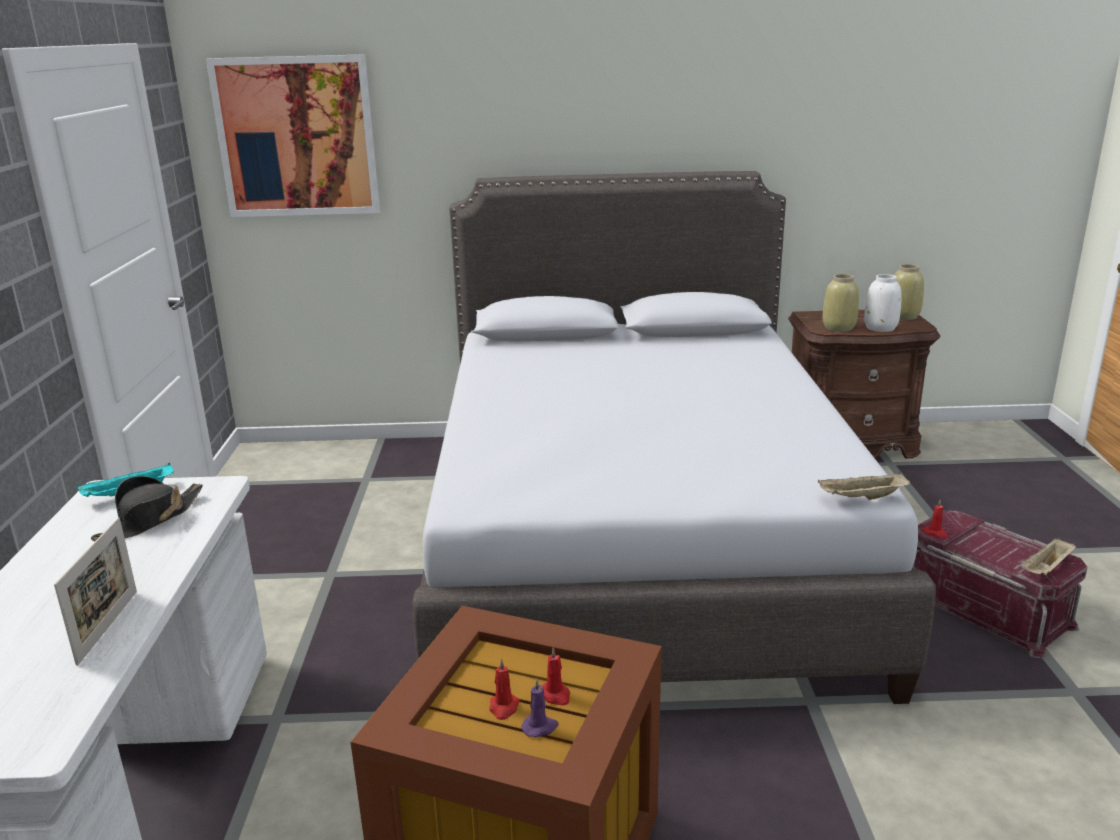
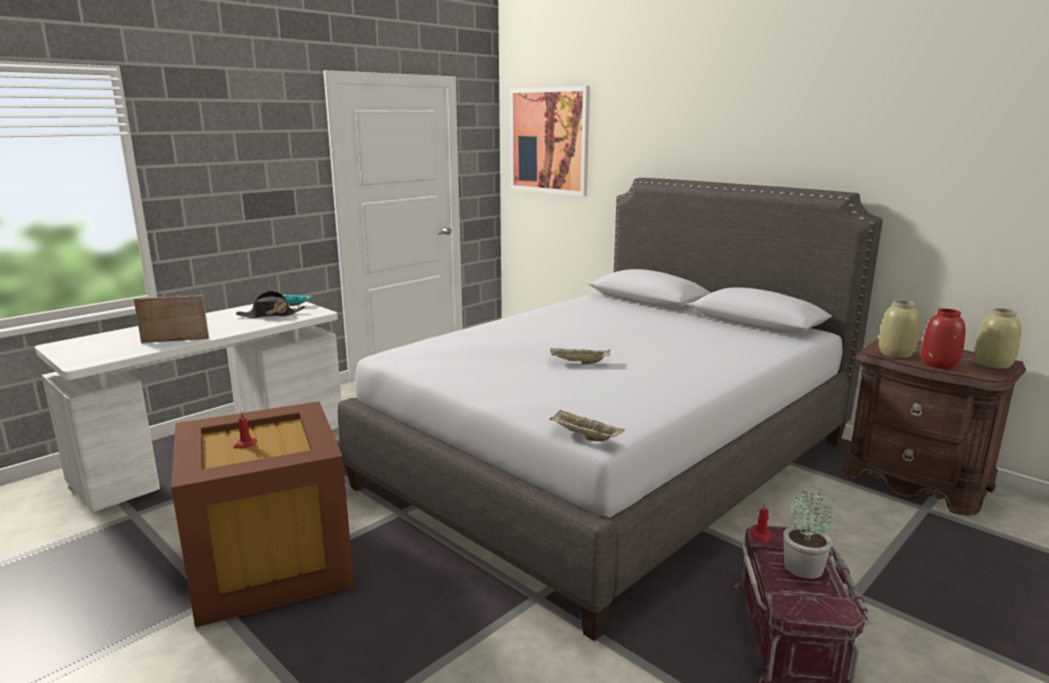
camera: 45 degrees right, 5 degrees down
picture frame [54,518,137,666] -> picture frame turned 150 degrees counterclockwise [134,295,209,343]
purple candle [522,679,558,738] -> none
red candle [542,647,570,706] -> none
white vase [864,274,902,332] -> red vase [921,309,965,369]
beige tray [1021,537,1076,575] -> beige tray moved to [550,348,610,364]
none -> potted plant [783,488,833,579]

